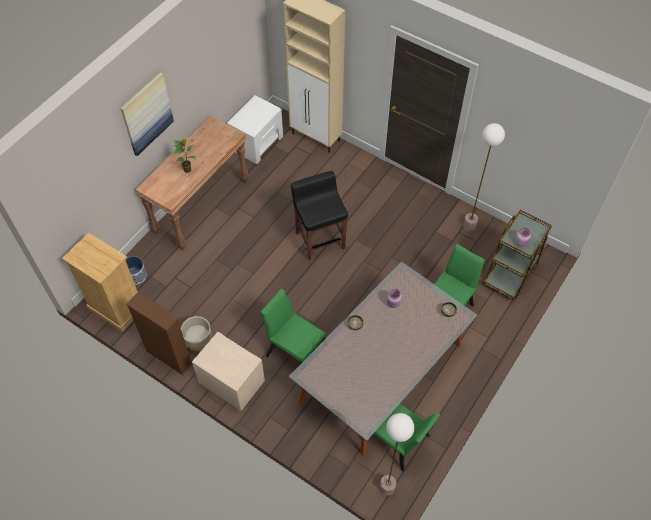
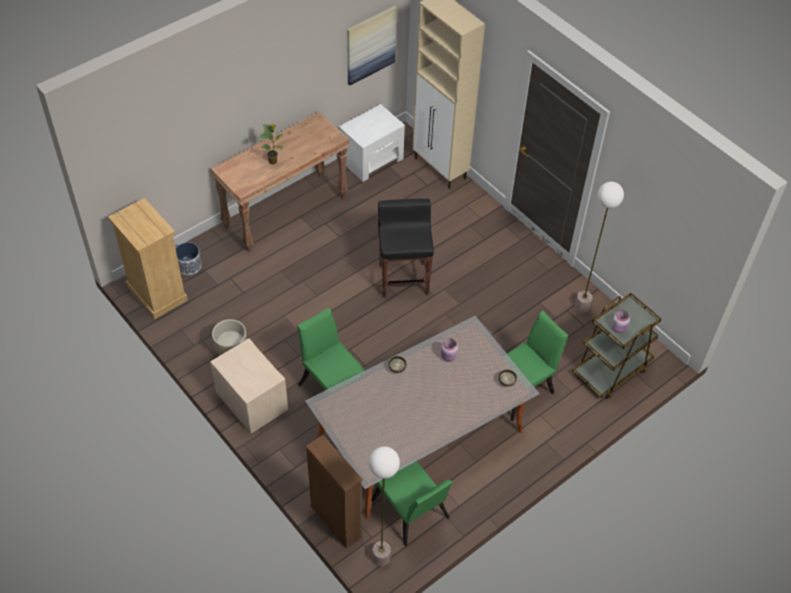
camera: 15 degrees right, 5 degrees down
picture [120,73,174,156] -> picture moved to [347,6,397,85]
brown bookcase [126,292,192,375] -> brown bookcase moved to [306,435,363,549]

